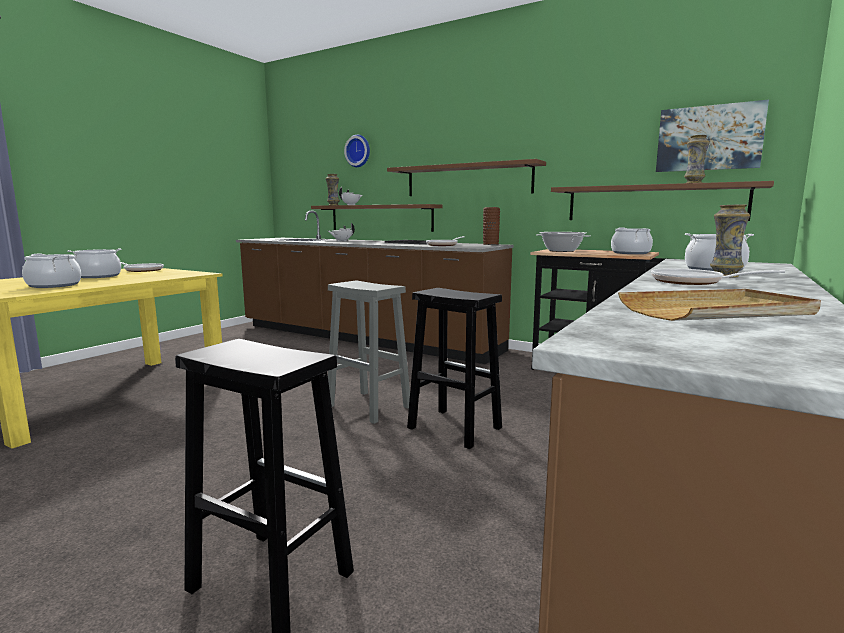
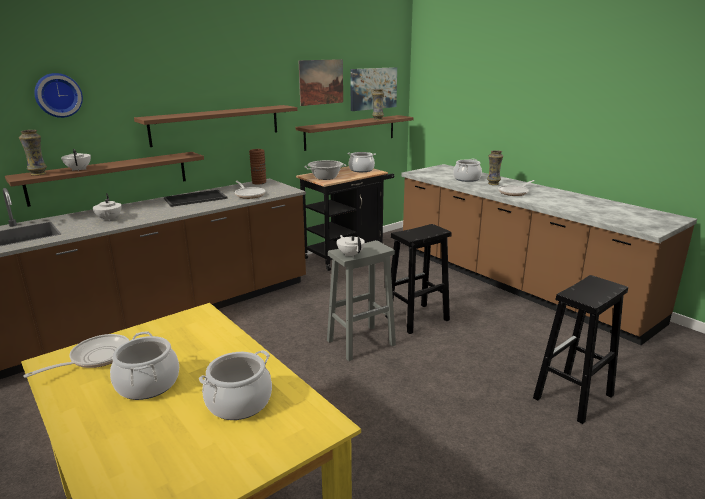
camera: 70 degrees left, 10 degrees up
beige tray [618,289,821,321] -> none
none -> picture [298,59,343,106]
none -> white teapot [337,235,365,257]

